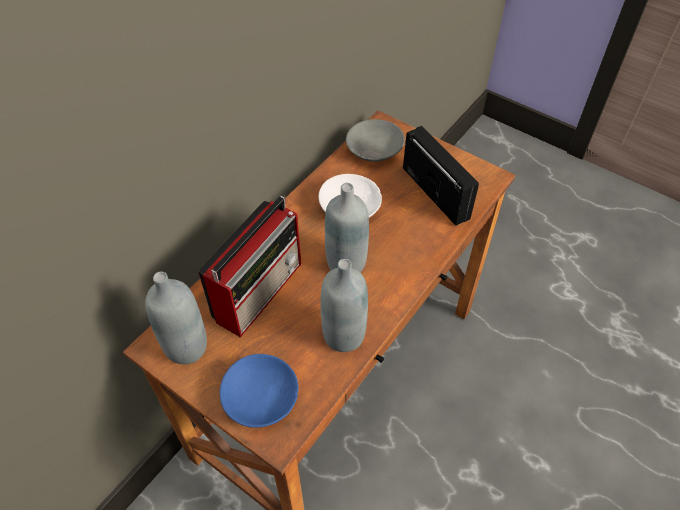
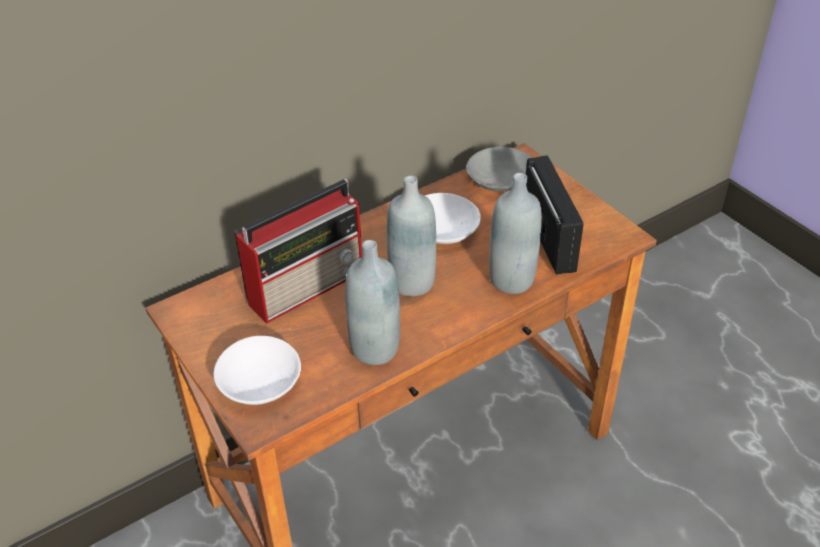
camera: 20 degrees right, 10 degrees down
grey bottle [145,272,207,364] -> grey bottle moved to [489,173,542,294]
blue bowl [220,354,298,428] -> white bowl [214,336,301,405]

